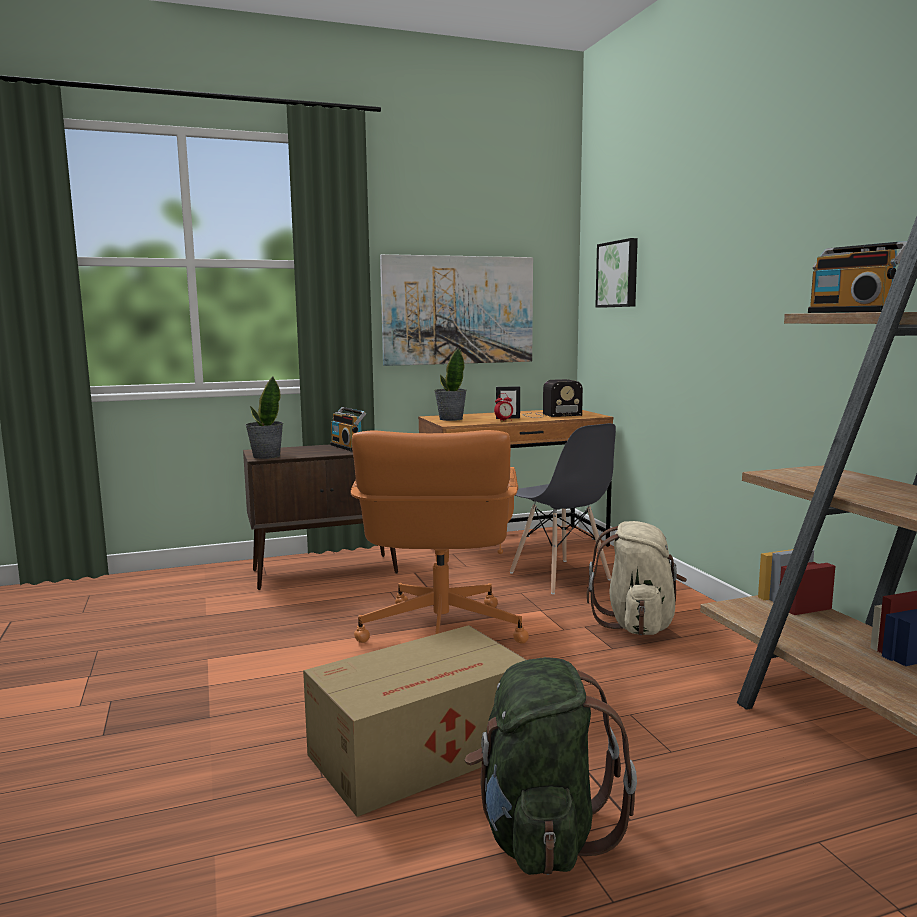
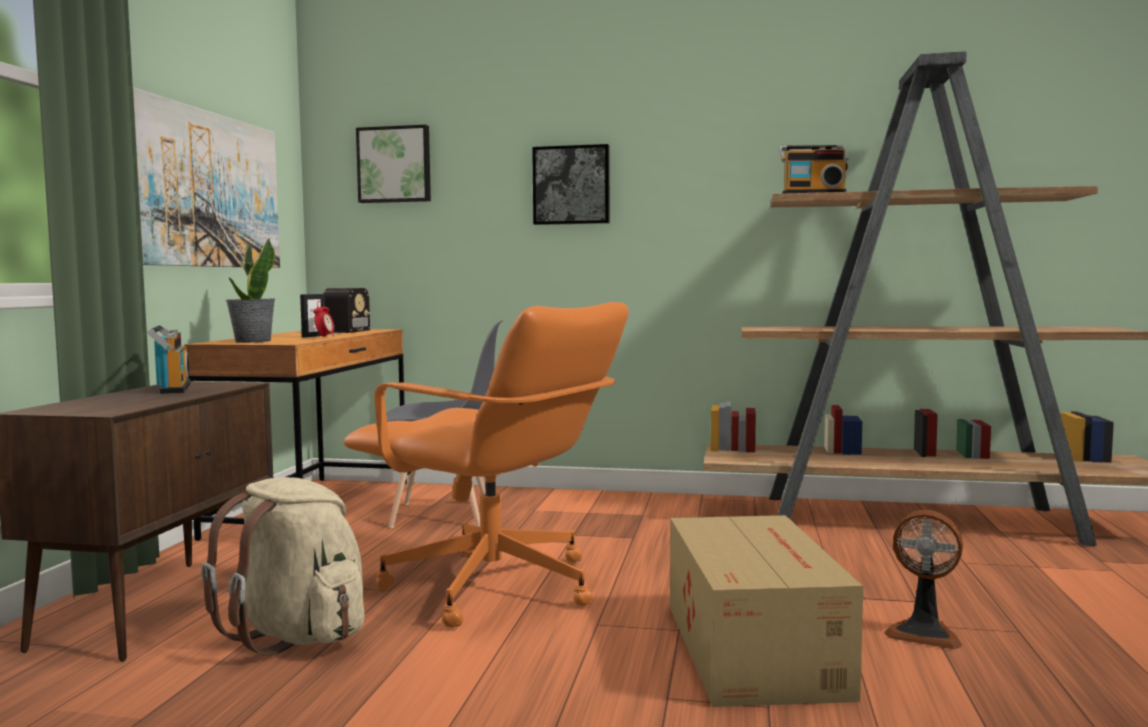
camera: 60 degrees left, 5 degrees down
potted plant [245,376,283,459] -> none
radio [330,407,366,451] -> radio turned 105 degrees counterclockwise [147,325,191,394]
green backpack [465,657,637,875] -> fan [884,510,963,649]
beige backpack [587,521,687,635] -> beige backpack moved to [201,477,365,656]
none -> picture [532,144,610,225]

